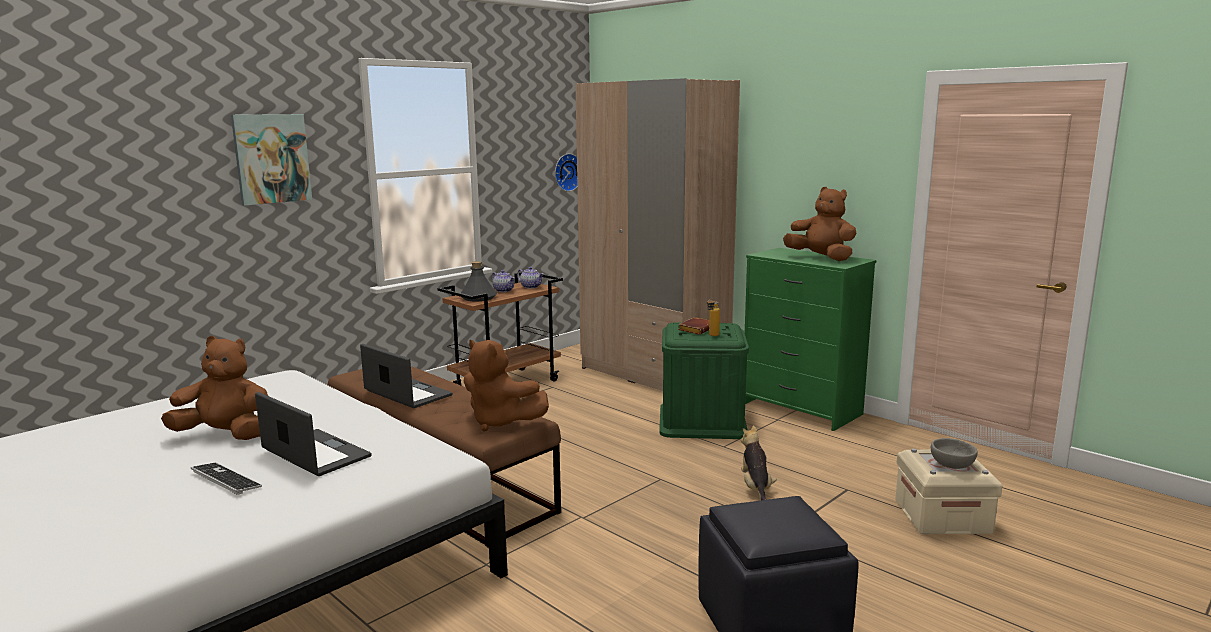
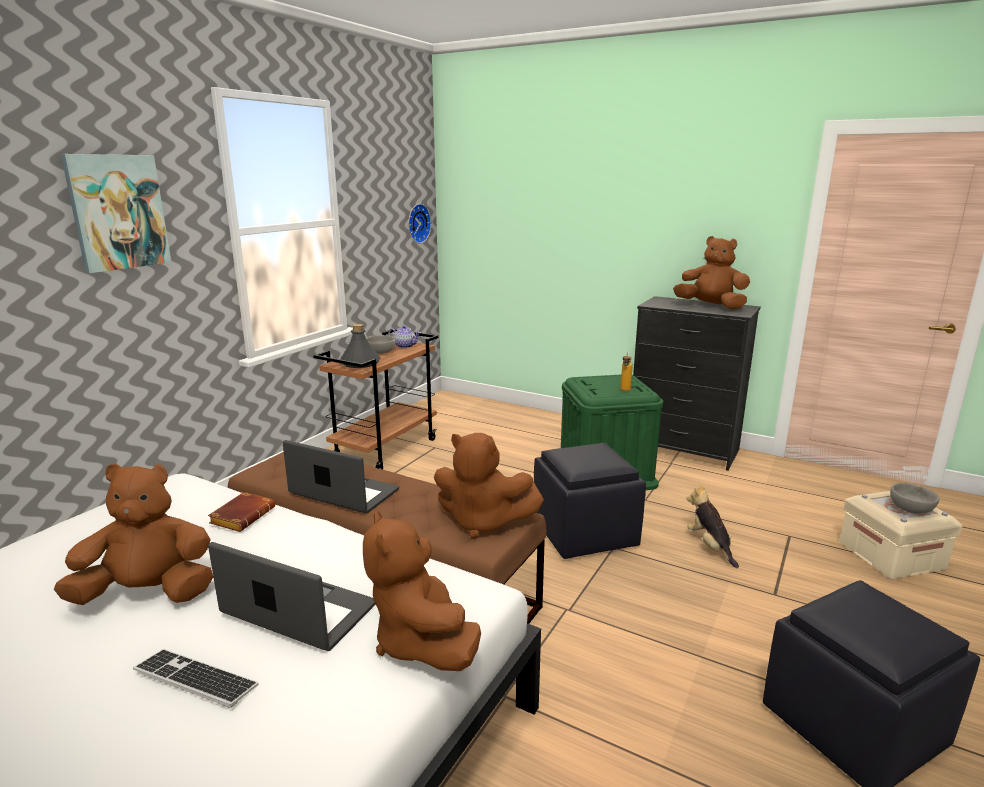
camera: 15 degrees left, 5 degrees up
teapot [492,270,515,292] -> grey bowl [366,335,396,354]
beige wardrobe [575,78,740,391] -> none
brown book [678,317,709,335] -> brown book moved to [208,492,275,532]
green dresser [745,248,876,431] -> black dresser [633,296,761,471]
none -> brown plush toy [363,510,481,671]
none -> black ottoman [534,443,646,559]

